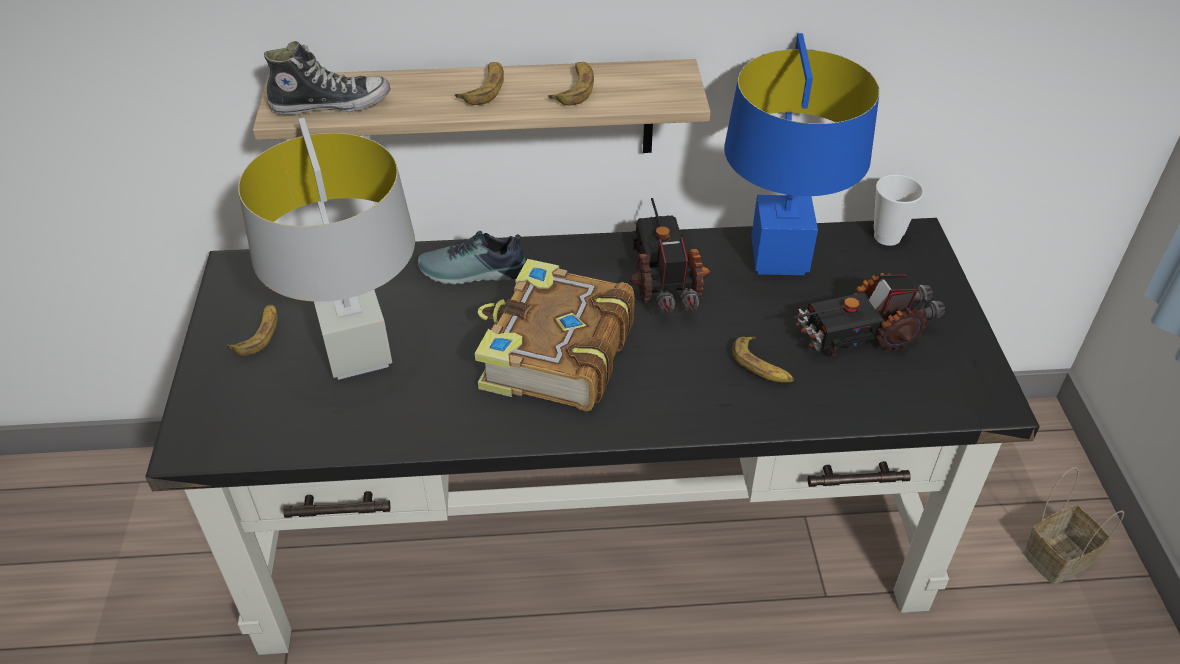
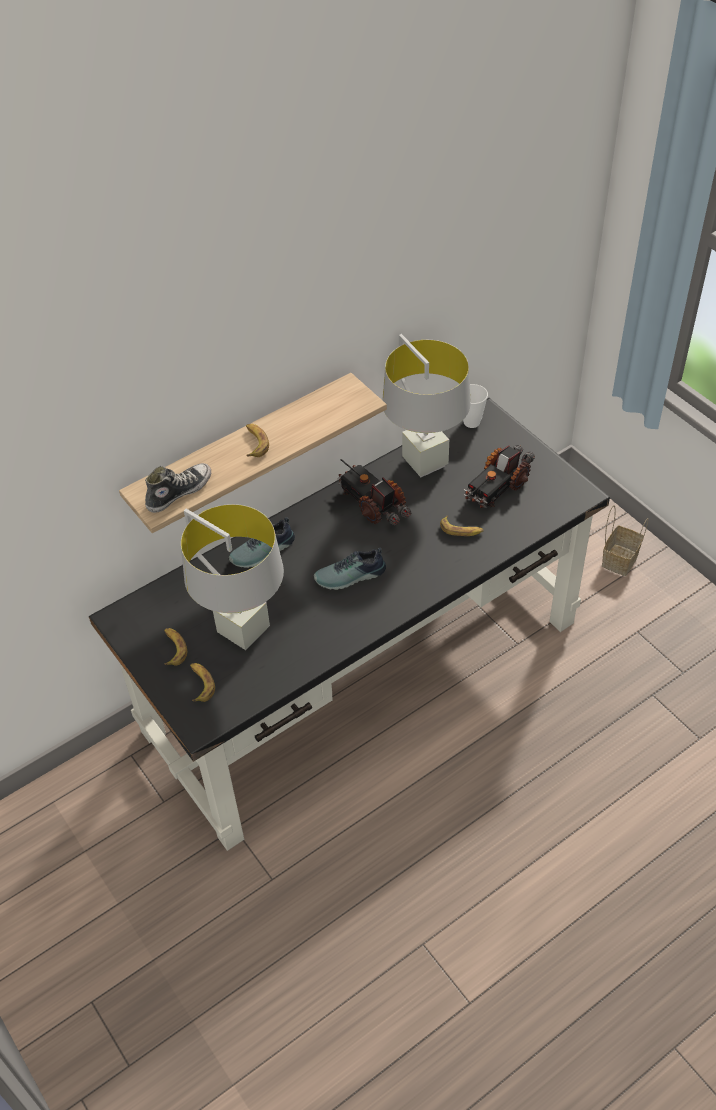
camera: 30 degrees left, 5 degrees up
book [475,259,634,411] -> shoe [314,548,386,590]
banana [548,62,594,106] -> banana moved to [190,663,215,702]
blue table lamp [724,33,880,275] -> grey table lamp [382,334,471,477]

